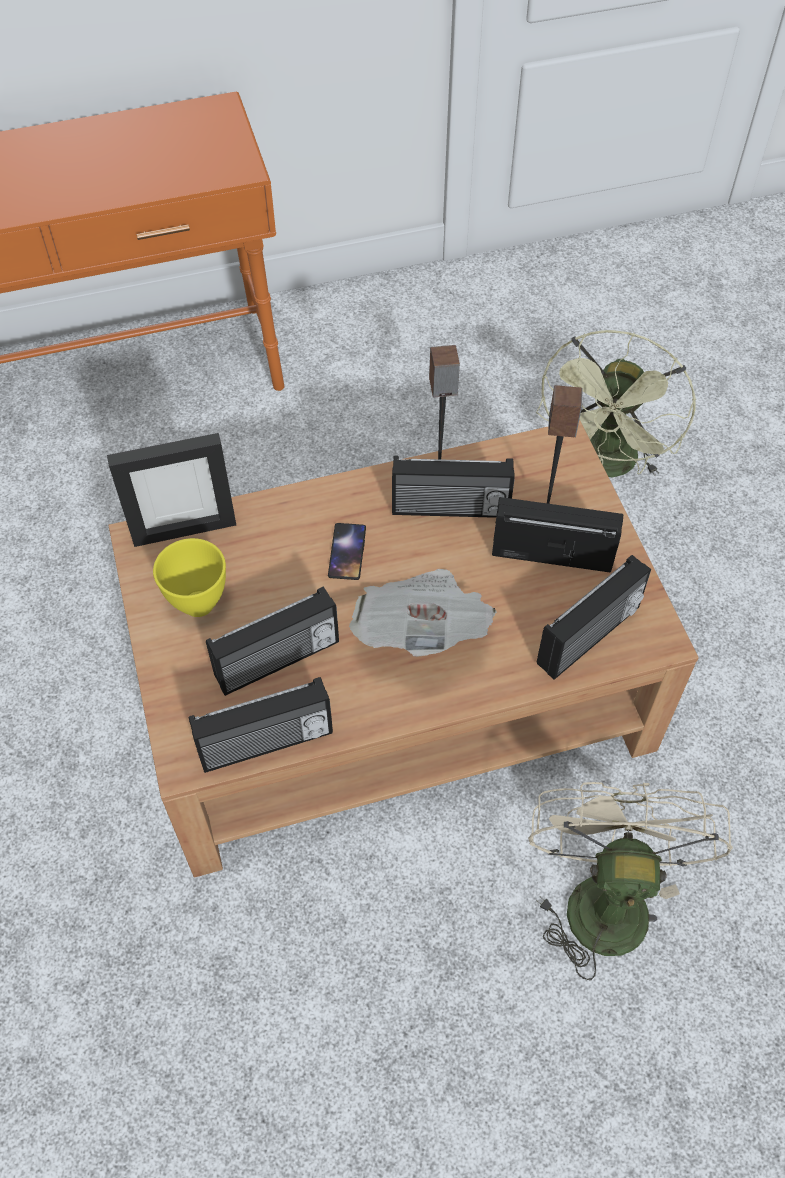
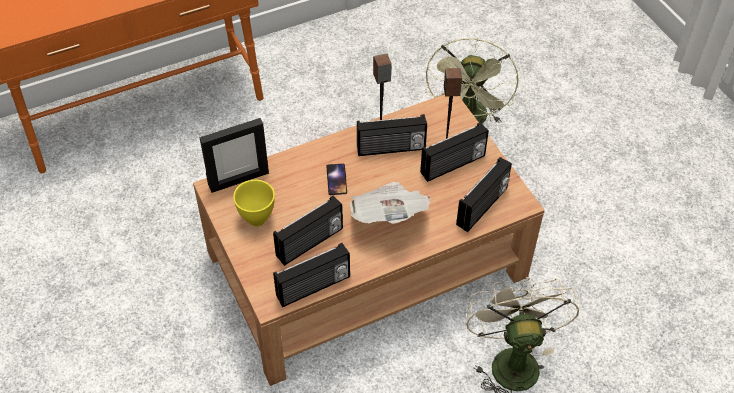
camera: 10 degrees left, 5 degrees down
radio [492,497,623,572] -> radio turned 150 degrees clockwise [420,122,489,182]

